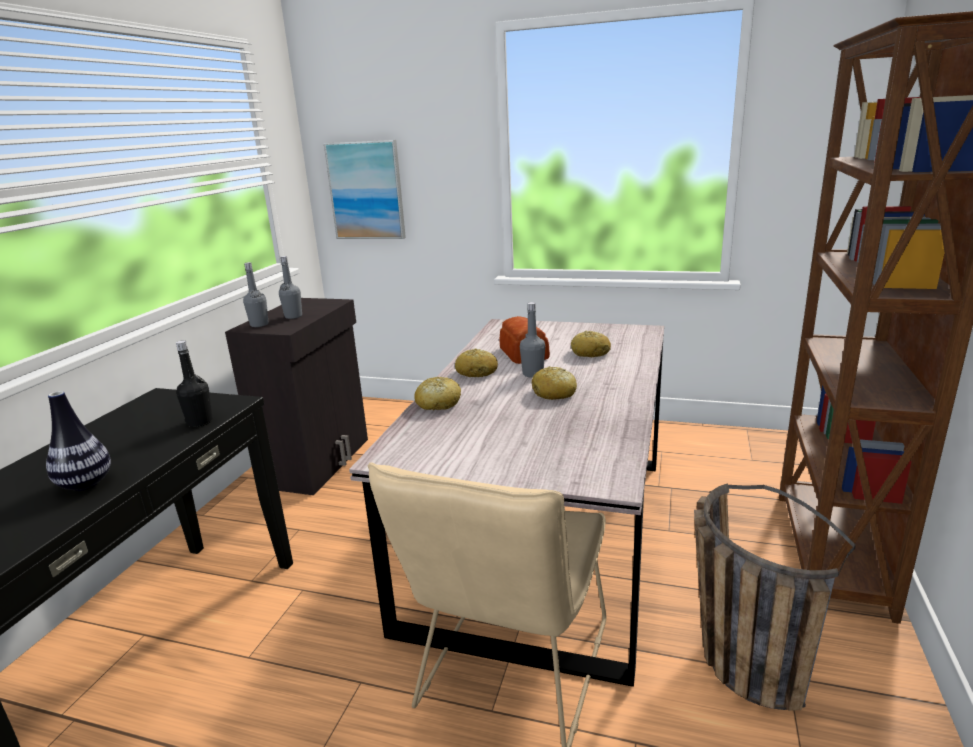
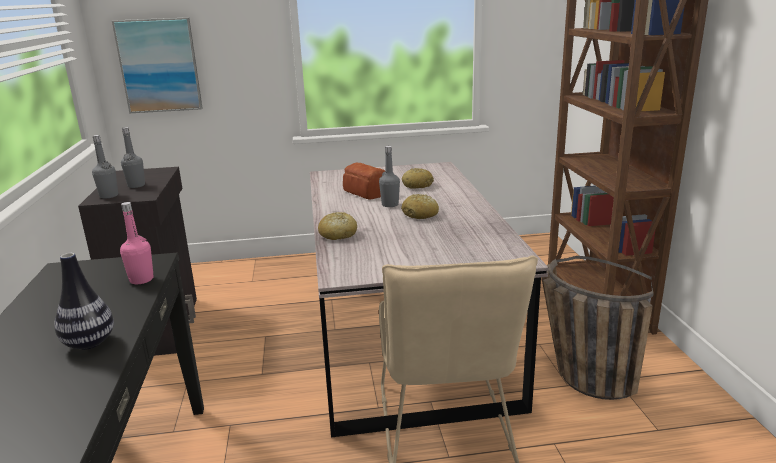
camera: 25 degrees left, 0 degrees up
black bottle [176,340,213,427] -> pink bottle [120,202,154,284]
bread [455,348,498,377] -> none

